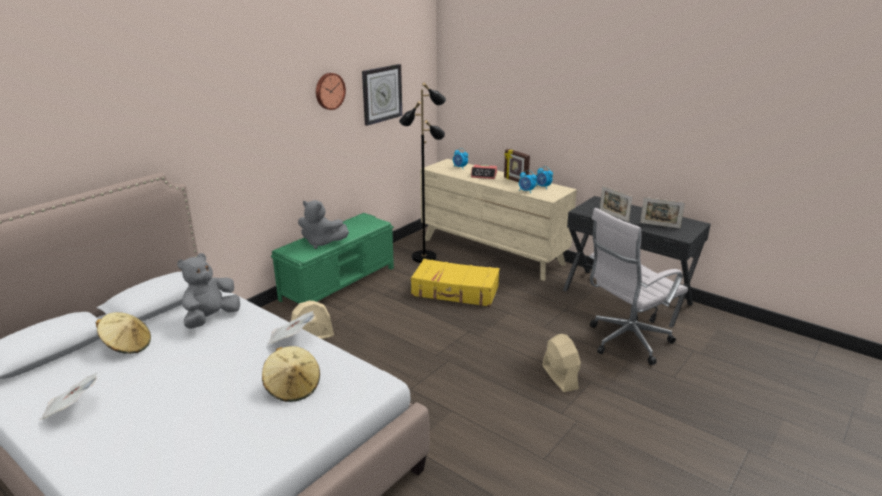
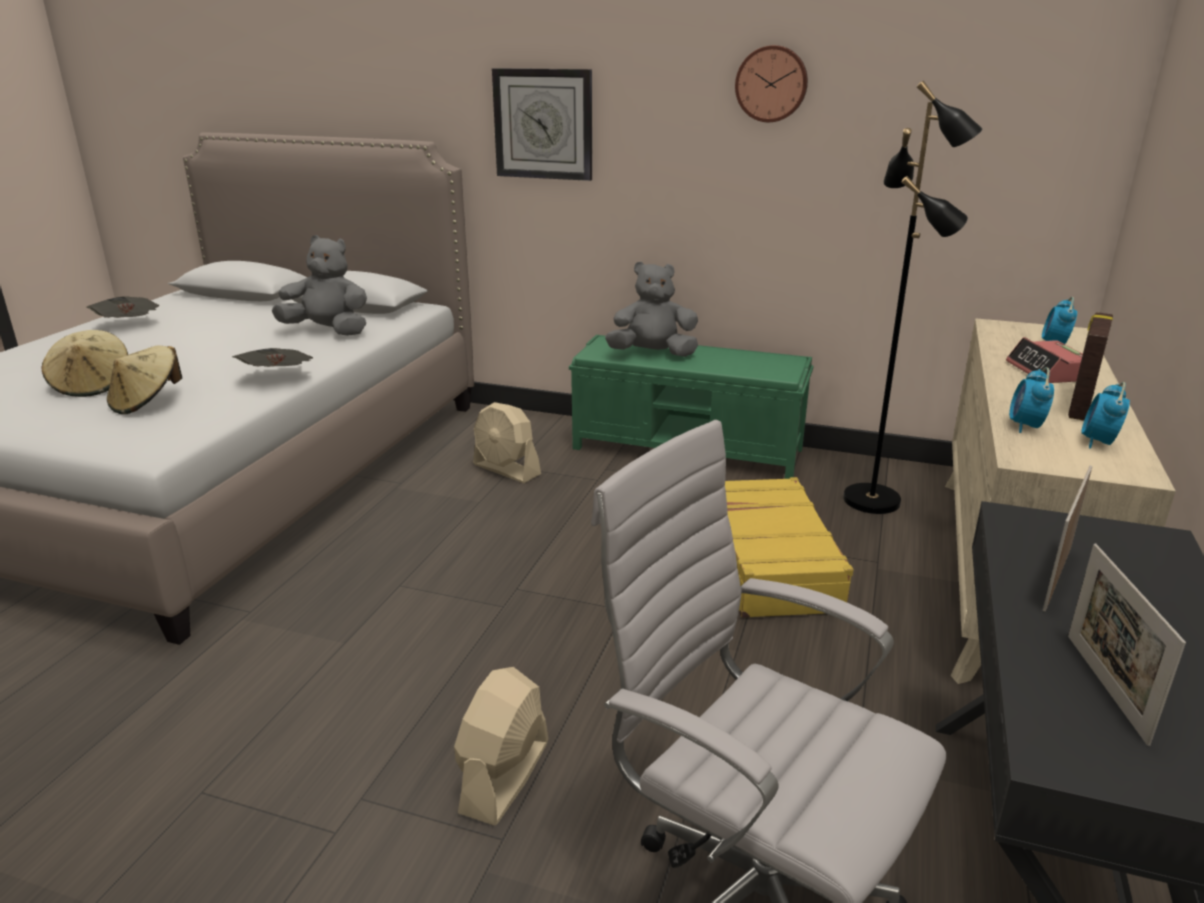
camera: 70 degrees right, 0 degrees up
beige hat [96,312,151,354] -> beige hat moved to [41,330,128,397]
grey plush toy [298,200,349,249] -> grey plush toy turned 90 degrees clockwise [605,261,698,357]
wall clock [362,64,402,126] -> wall clock moved to [492,68,592,181]
beige fan [542,334,581,392] -> beige fan turned 150 degrees clockwise [454,667,548,825]

